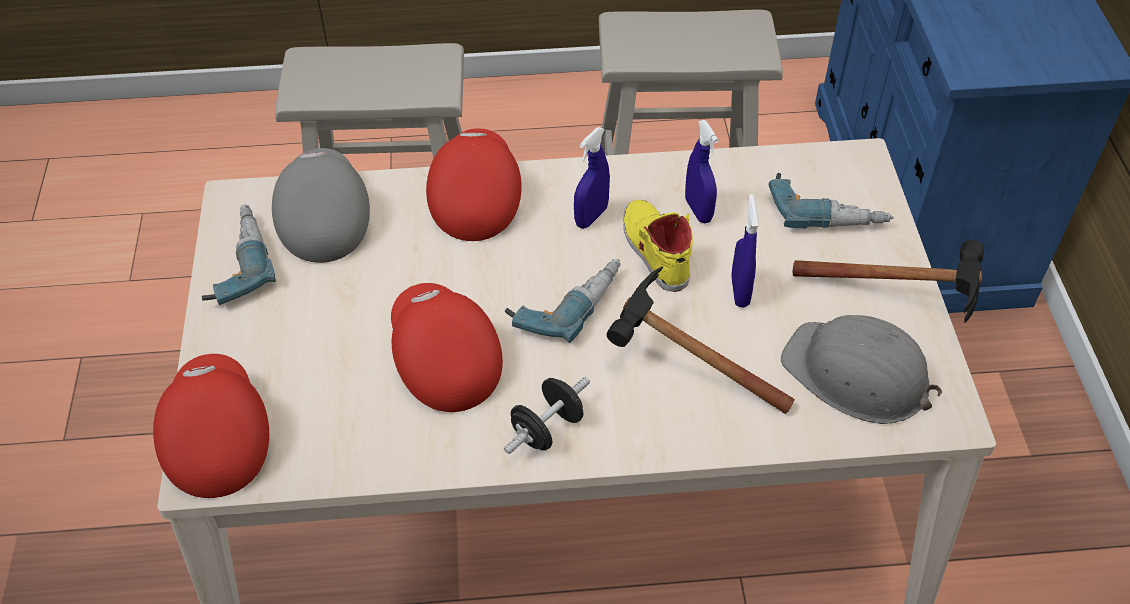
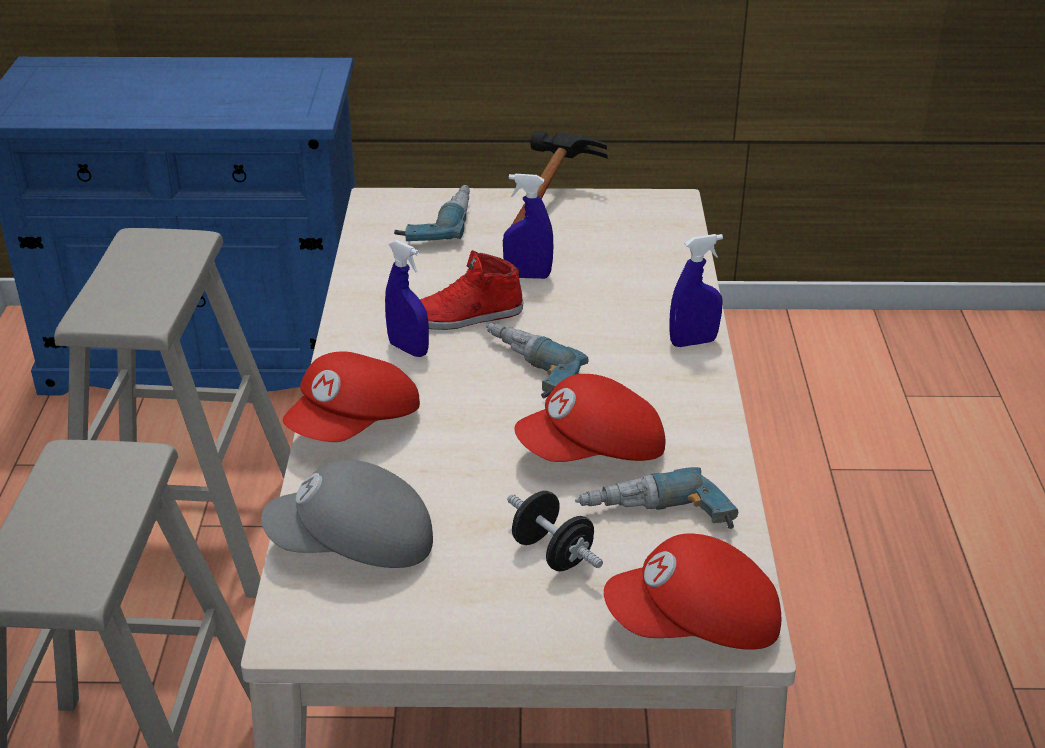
camera: 85 degrees left, 15 degrees down
power drill [202,204,276,305] -> power drill moved to [575,467,738,529]
red cap [426,128,522,241] -> red cap turned 60 degrees counterclockwise [283,351,420,442]
black dumbbell [504,377,590,454] -> black dumbbell moved to [507,491,603,571]
hammer [607,266,795,414] -> none
yellow shoe [623,200,693,292] -> red shoe [420,250,523,330]
blue spray bottle [685,120,718,223] -> blue spray bottle moved to [669,234,723,347]
grey hard hat [781,315,942,424] -> none

